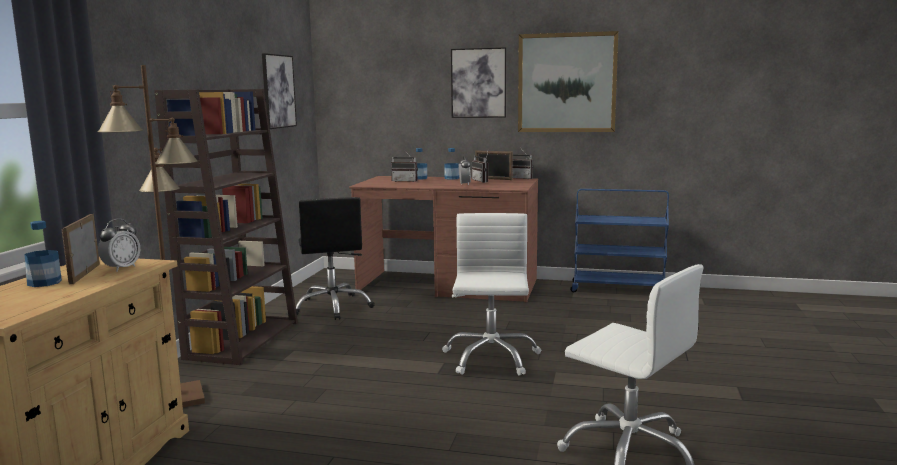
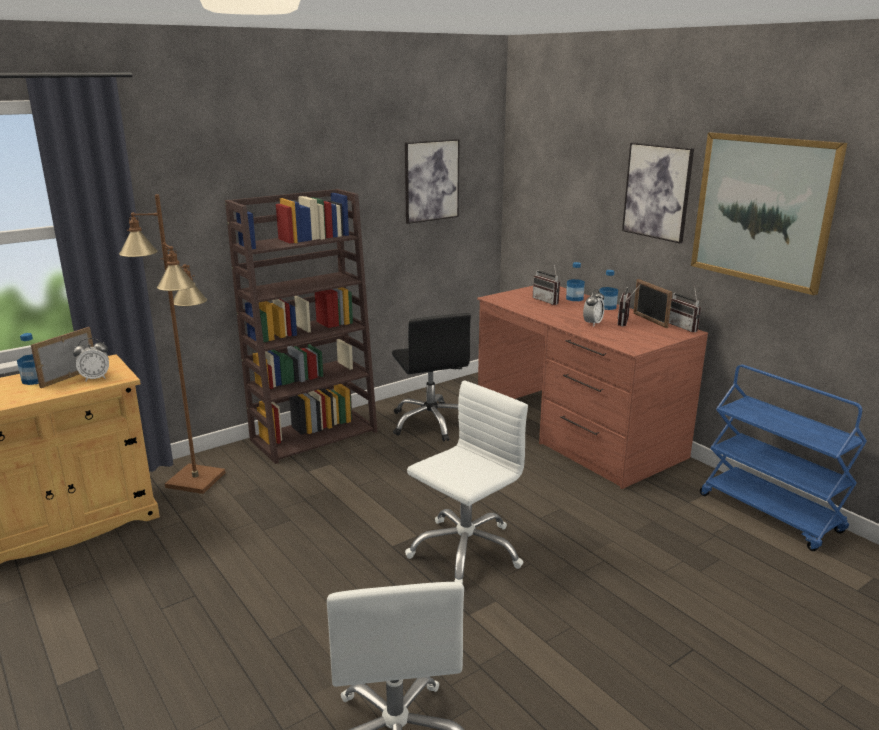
camera: 40 degrees right, 10 degrees up
black office chair [296,197,375,320] -> black office chair turned 45 degrees counterclockwise [392,313,471,442]

